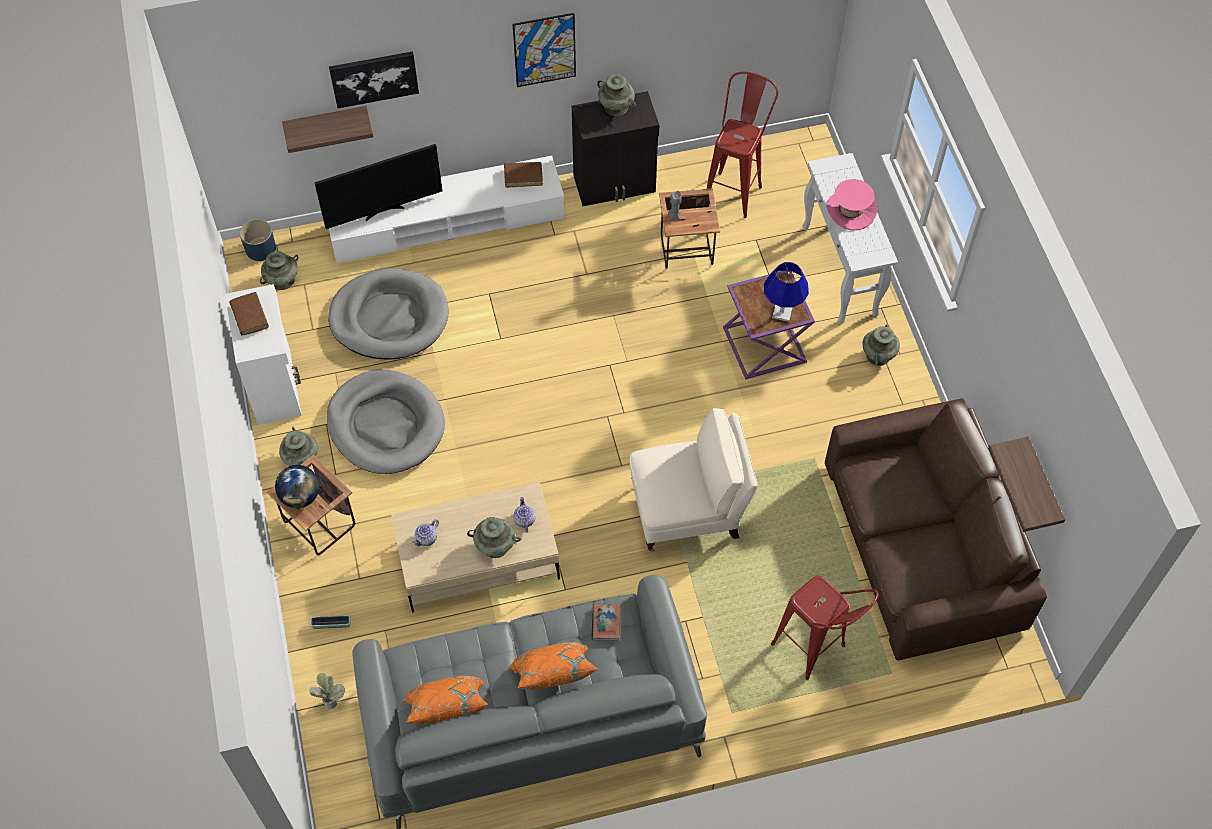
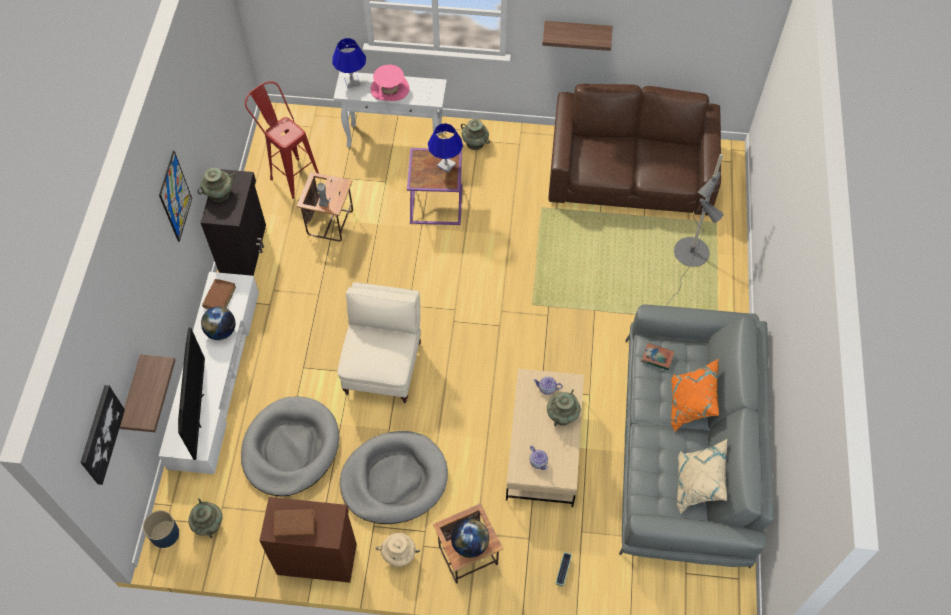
camera: 70 degrees left, 0 degrees up
white cabinet [225,284,302,425] -> brown cabinet [259,497,357,583]
turquoise vase [279,427,318,468] -> beige vase [375,533,421,567]
potted plant [309,673,346,709] -> none
picture [329,51,419,108] -> picture moved to [80,385,125,485]
orange pillow [402,676,488,725] -> beige pillow [677,439,727,514]
beige armchair [630,408,758,551] -> beige armchair moved to [338,282,421,403]
red stool [771,575,879,680] -> grey floor lamp [667,154,724,306]
shelf [988,437,1065,532] -> shelf moved to [542,21,612,51]
none -> globe [201,307,235,340]
none -> blue table lamp [332,38,366,88]

